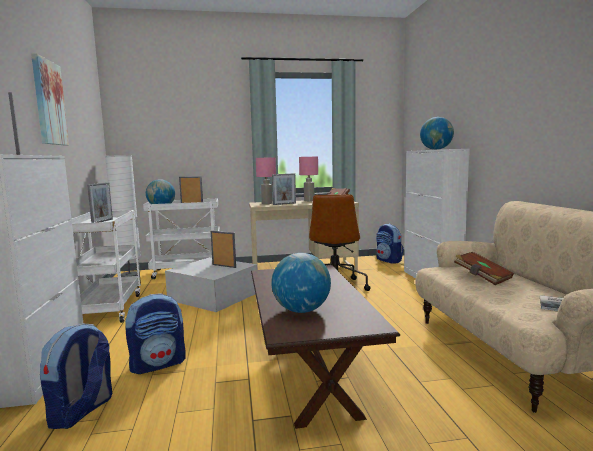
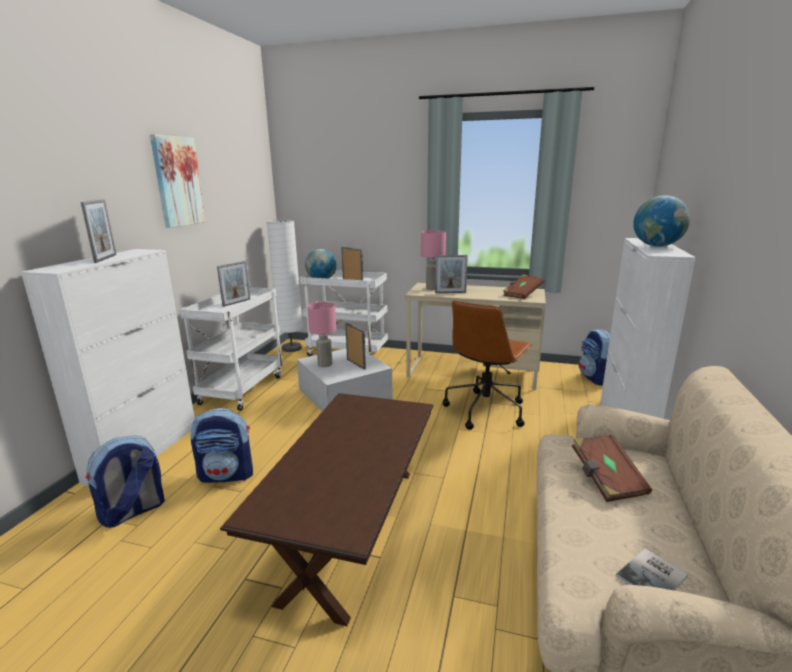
camera: 25 degrees right, 10 degrees up
globe [271,253,331,313] -> none
pink table lamp [299,157,318,201] -> pink table lamp moved to [307,302,336,367]

